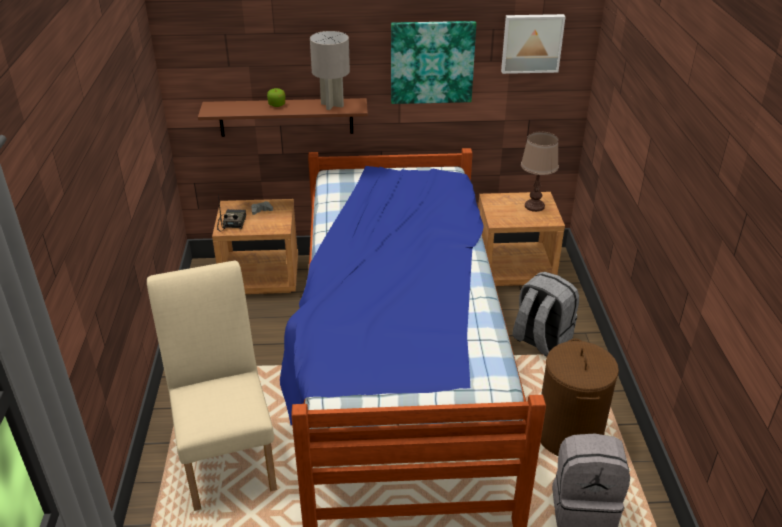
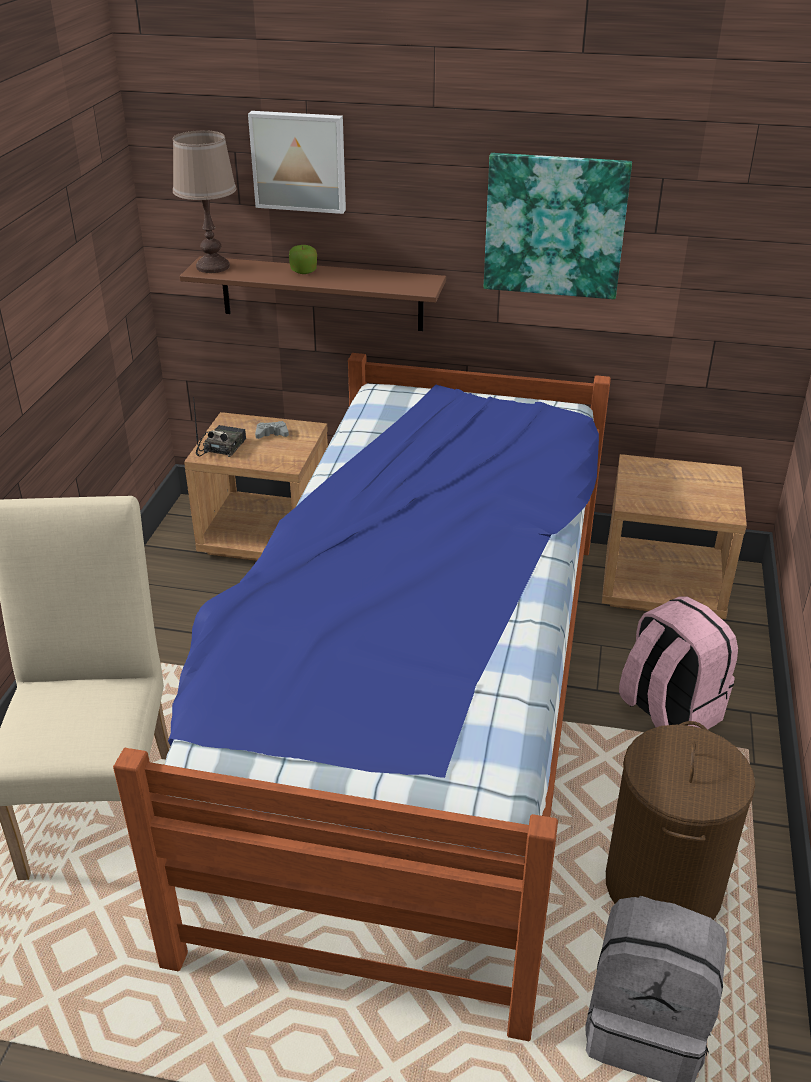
camera: 15 degrees right, 0 degrees up
grey table lamp [310,31,350,110] -> none
picture [501,14,565,74] -> picture moved to [248,111,346,214]
grey backpack [512,272,579,356] -> pink backpack [619,596,738,729]
brown table lamp [521,132,559,212] -> brown table lamp moved to [173,130,236,273]

